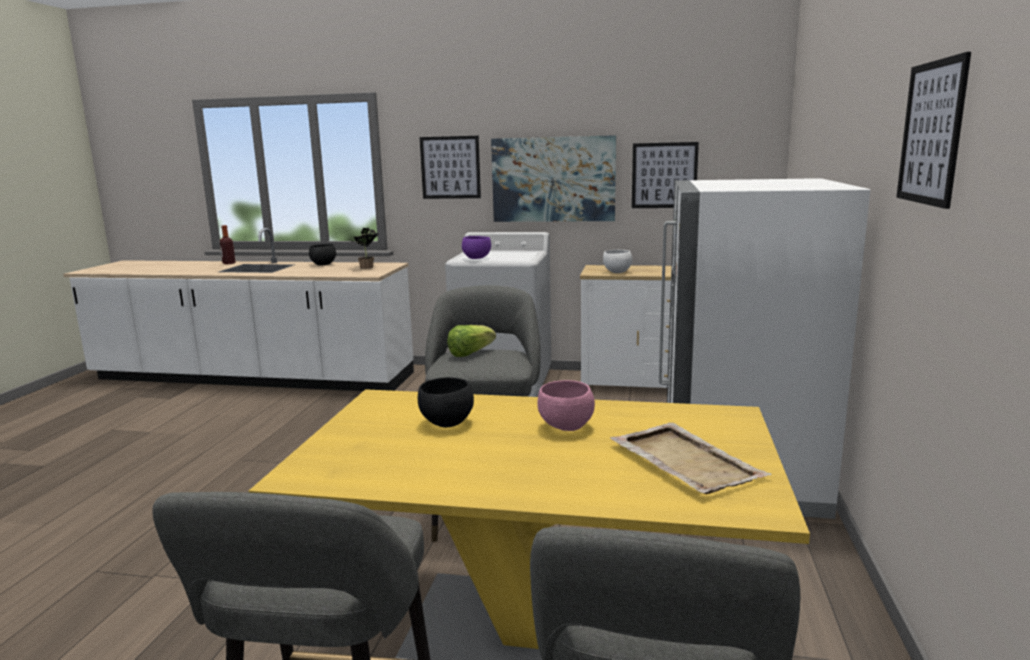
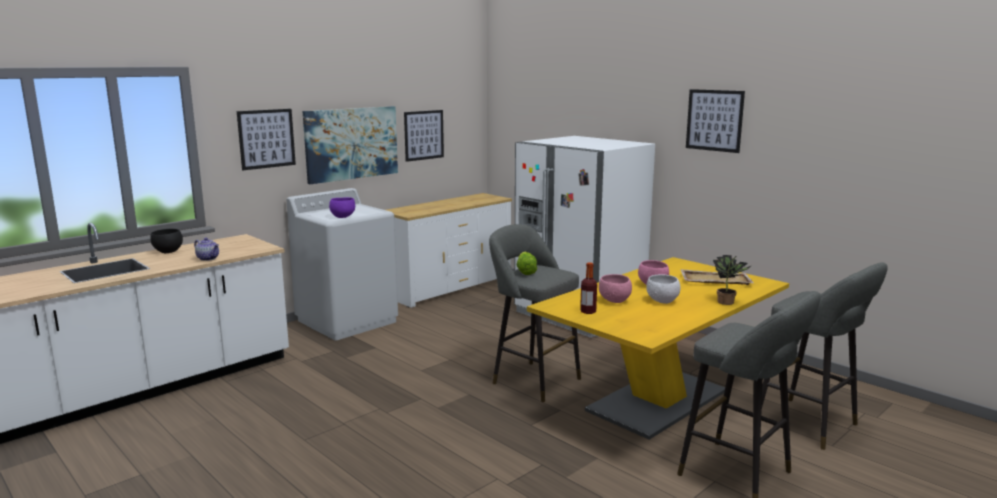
camera: 55 degrees left, 0 degrees up
bottle [220,225,235,264] -> bottle moved to [580,262,597,314]
potted plant [351,228,379,269] -> potted plant moved to [713,255,751,305]
black bowl [418,377,474,428] -> pink bowl [599,274,632,303]
white bowl [603,250,632,273] -> white bowl moved to [646,274,680,304]
none -> teapot [194,238,219,261]

